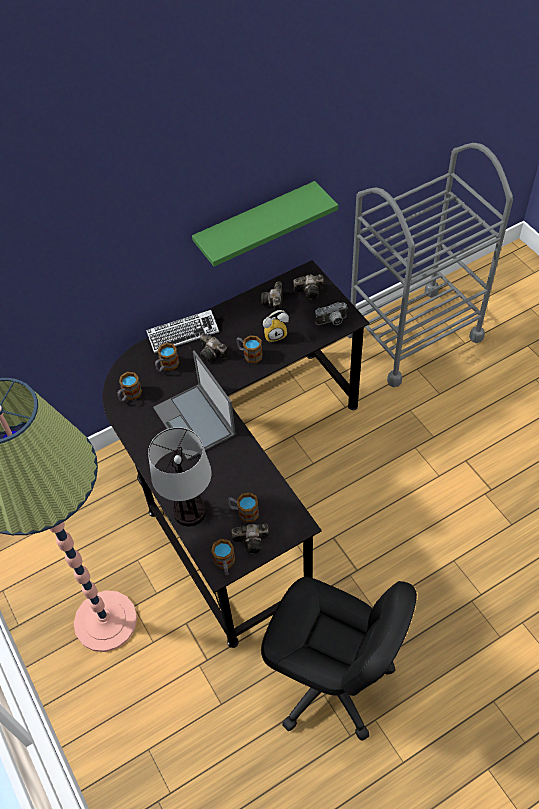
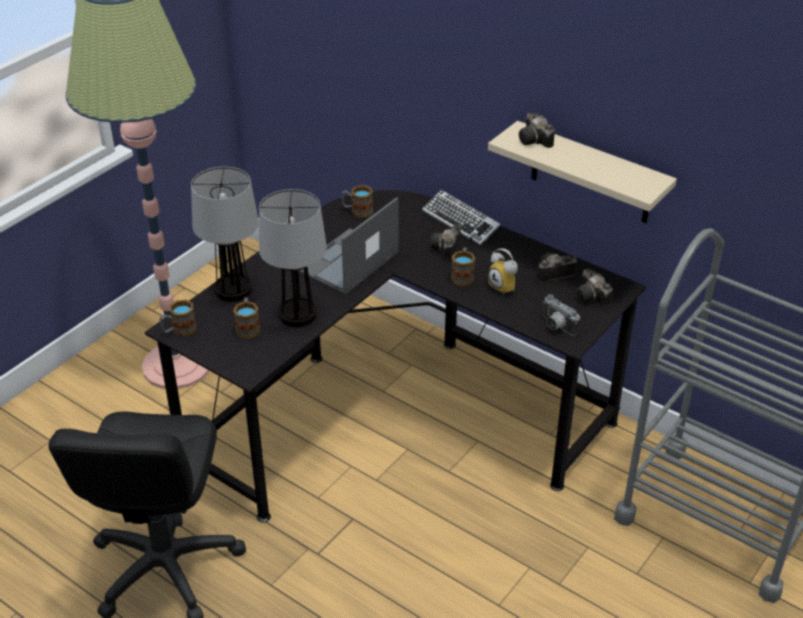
camera: 65 degrees right, 15 degrees down
mug [155,343,179,372] -> none
green shelf [192,181,338,267] -> beige shelf [488,121,677,223]
camera [231,524,269,554] -> camera moved to [519,112,555,148]
none -> table lamp [259,189,327,327]

